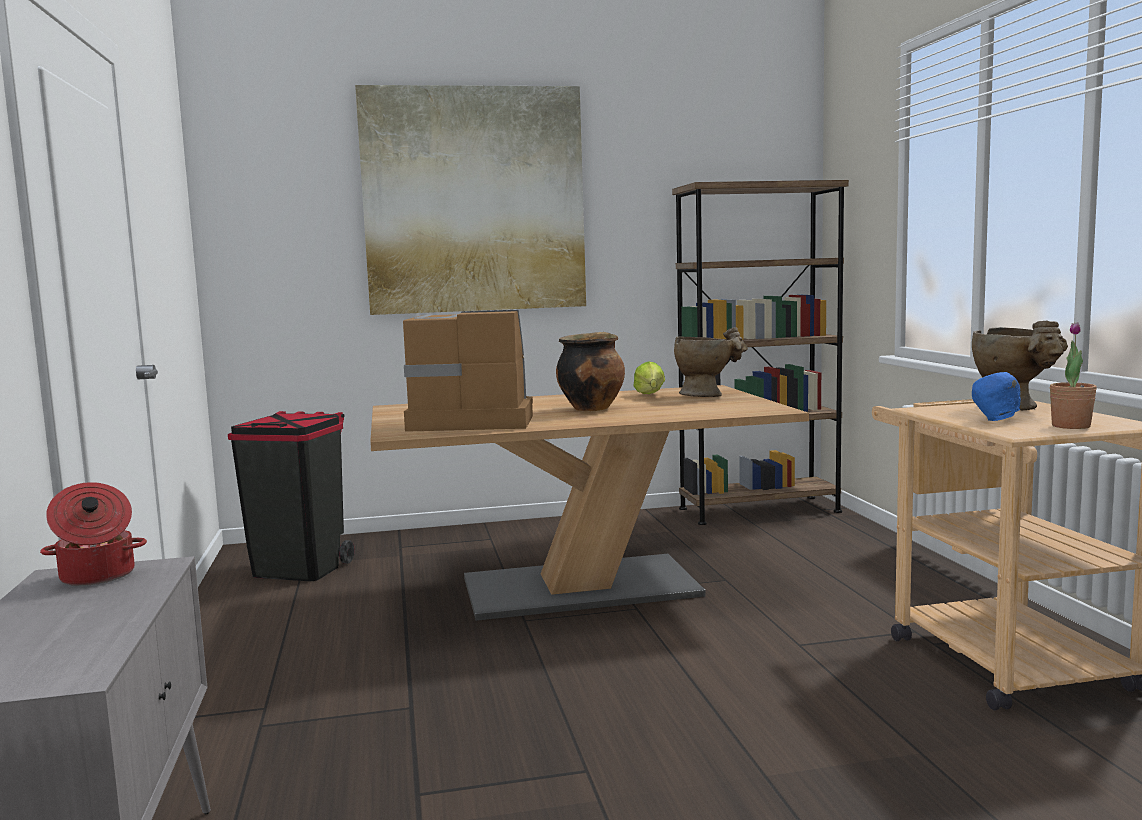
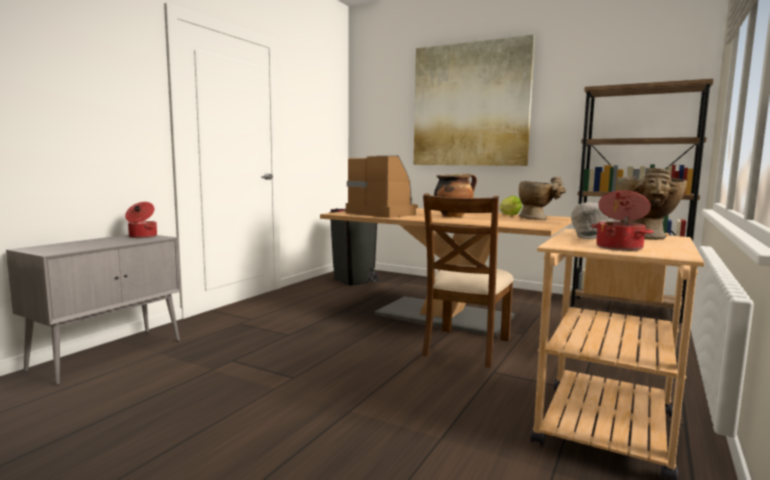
camera: 40 degrees right, 0 degrees up
blue bowl [972,372,1021,421] -> grey bowl [571,203,608,239]
potted plant [1050,322,1097,429] -> cooking pot [591,191,654,251]
none -> brown chair [422,194,514,368]

